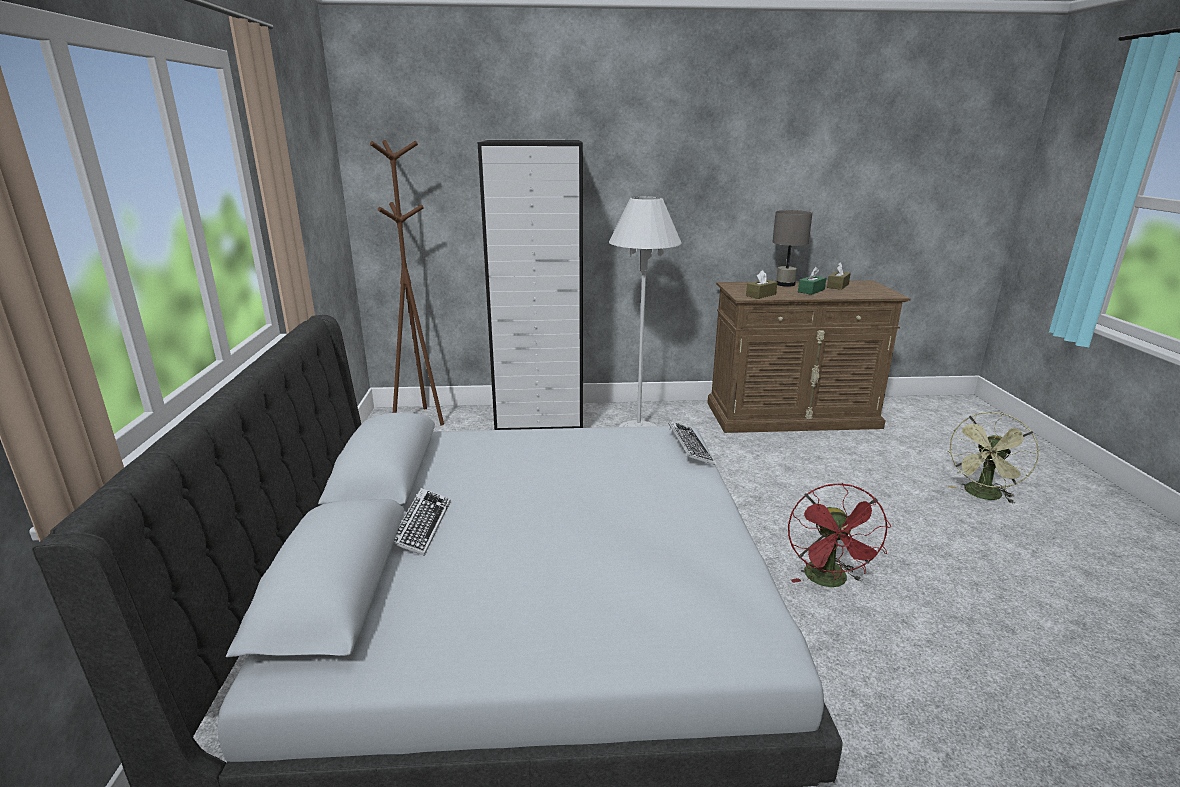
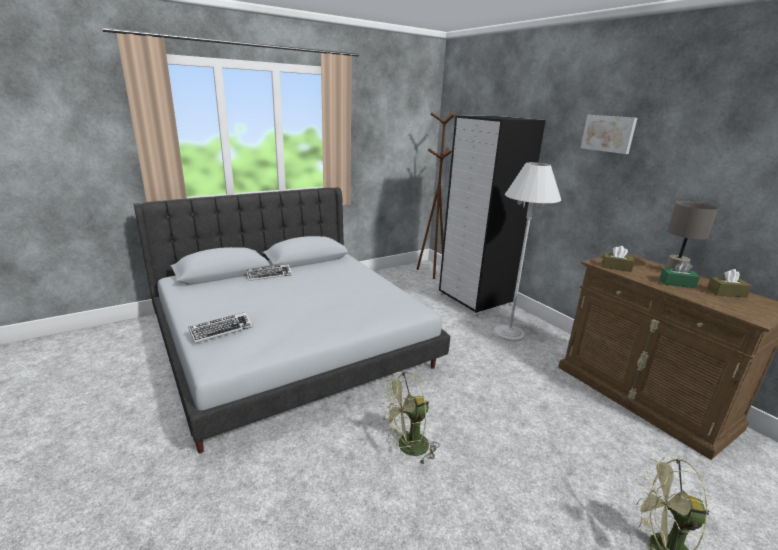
camera: 60 degrees right, 0 degrees up
keyboard [668,421,715,465] -> keyboard moved to [188,312,253,343]
red fan [788,483,891,587] -> green fan [381,372,439,465]
none -> picture [581,115,637,154]

